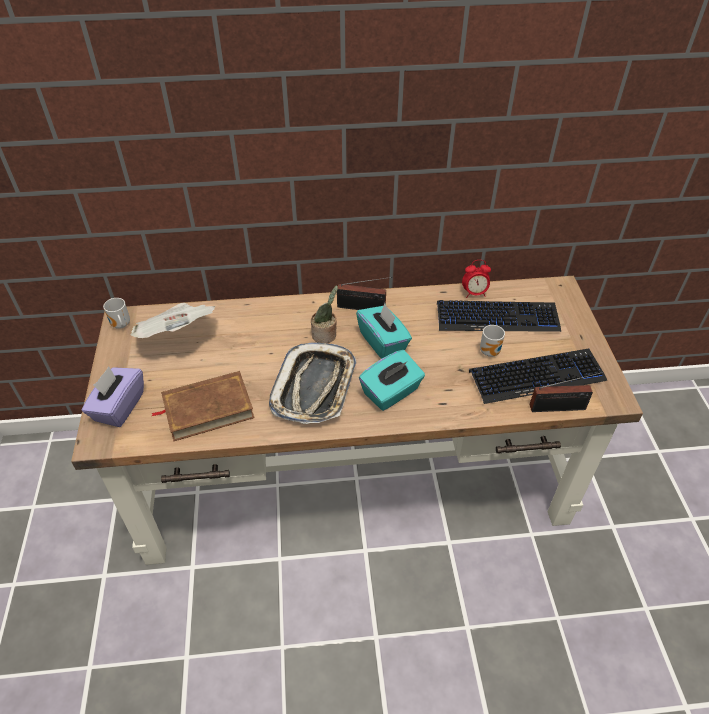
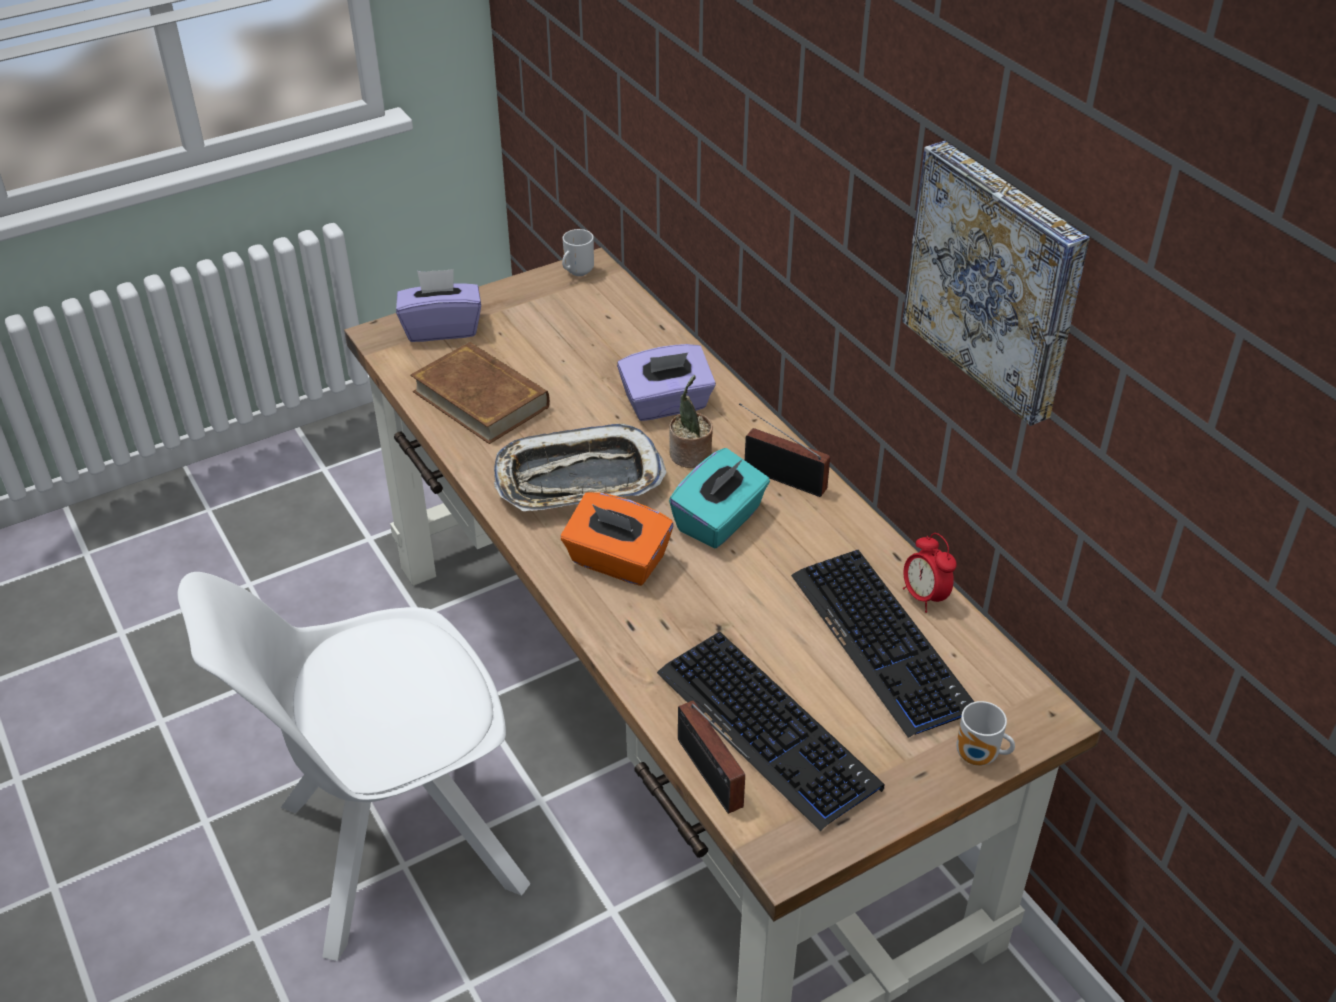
camera: 65 degrees right, 5 degrees down
newspaper [131,303,216,338] -> none
radio [337,277,393,310] -> radio turned 135 degrees clockwise [739,403,830,497]
turquoise tissue box [359,350,425,411] -> orange tissue box [561,492,673,586]
mug [480,325,505,357] -> mug moved to [957,701,1015,766]
none -> white chair [177,572,531,961]
none -> purple tissue box [617,344,716,421]
none -> picture [902,141,1090,426]

